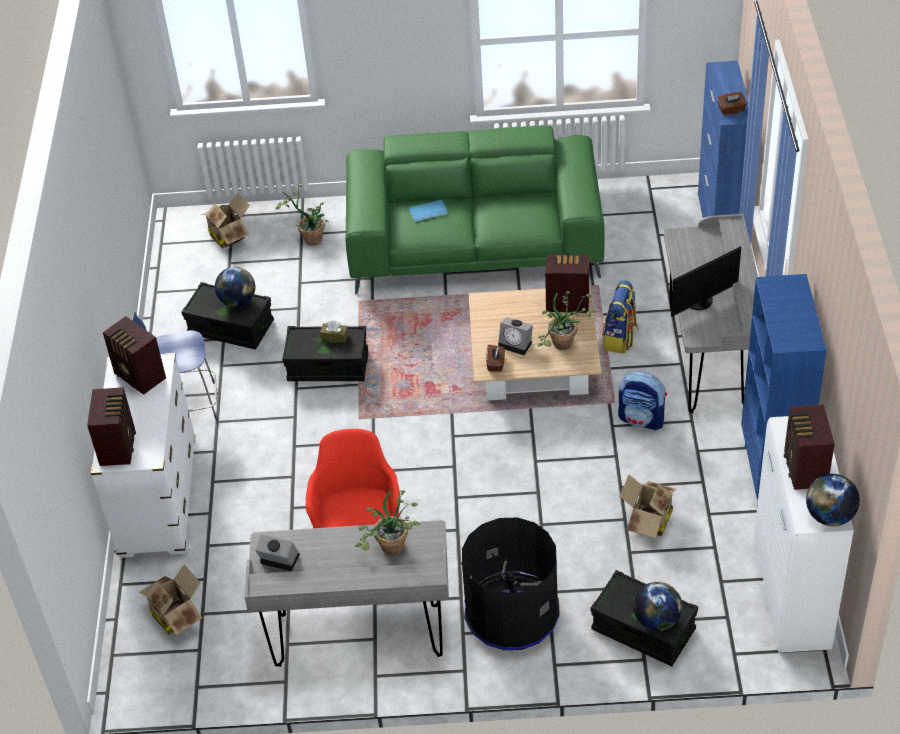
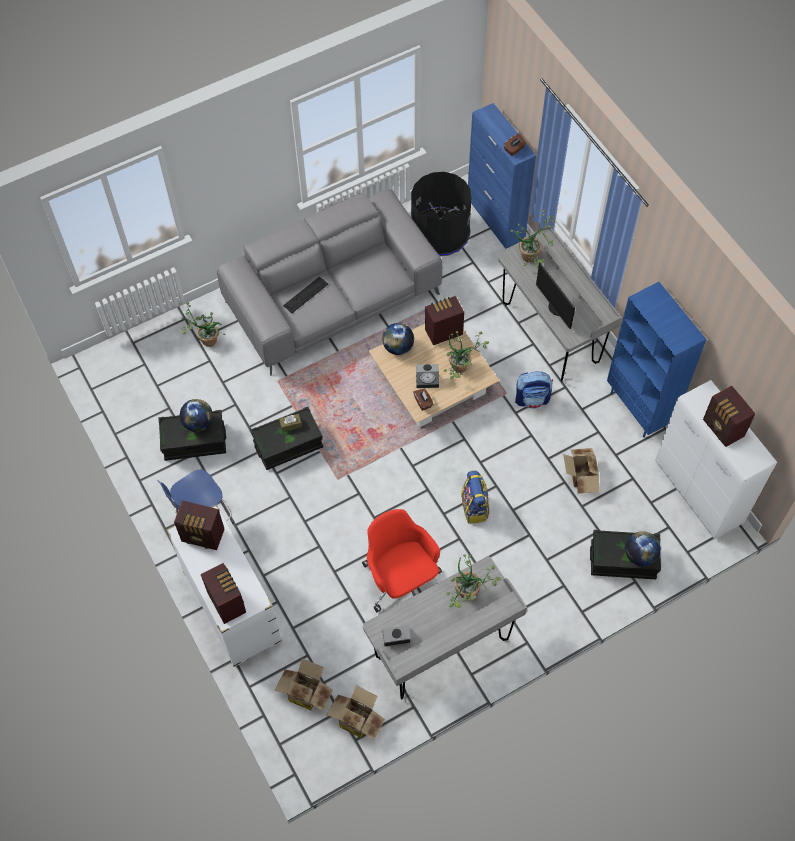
camera: 30 degrees left, 15 degrees up
cardboard box [201,193,250,249] -> cardboard box moved to [327,685,385,741]
green sofa [345,126,605,294] -> grey sofa [217,189,442,376]
blue book [409,200,448,222] -> keyboard [283,277,328,313]
black trash can [462,517,560,650] -> black trash can moved to [411,172,472,256]
backpack [602,280,638,354] -> backpack moved to [461,471,489,524]
monitor [671,246,741,316] -> monitor turned 120 degrees clockwise [536,263,575,329]
globe [806,474,860,526] -> globe moved to [382,323,414,355]
none -> potted plant [510,209,555,268]

